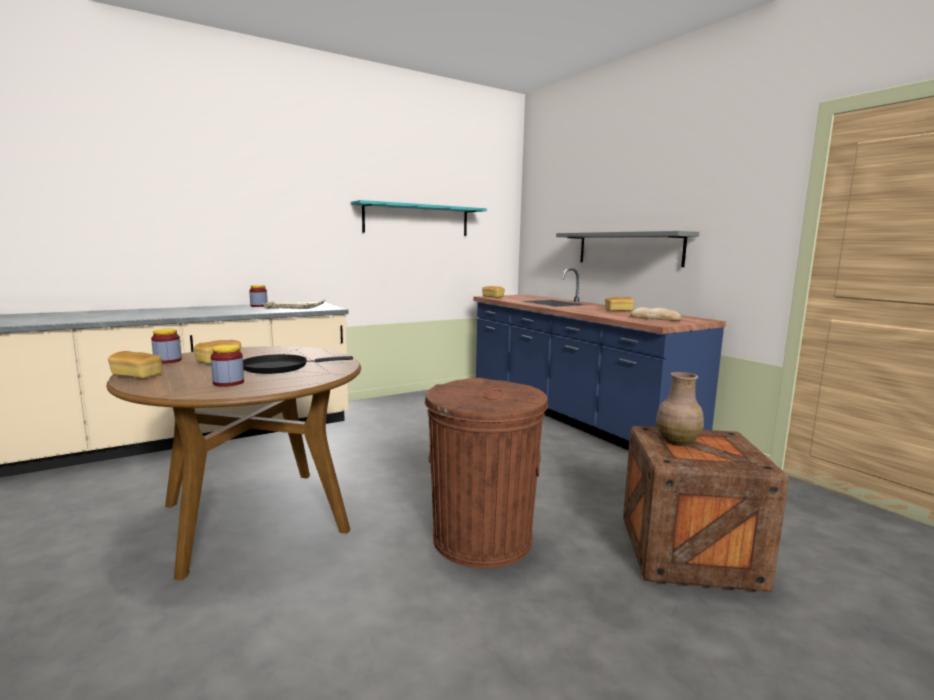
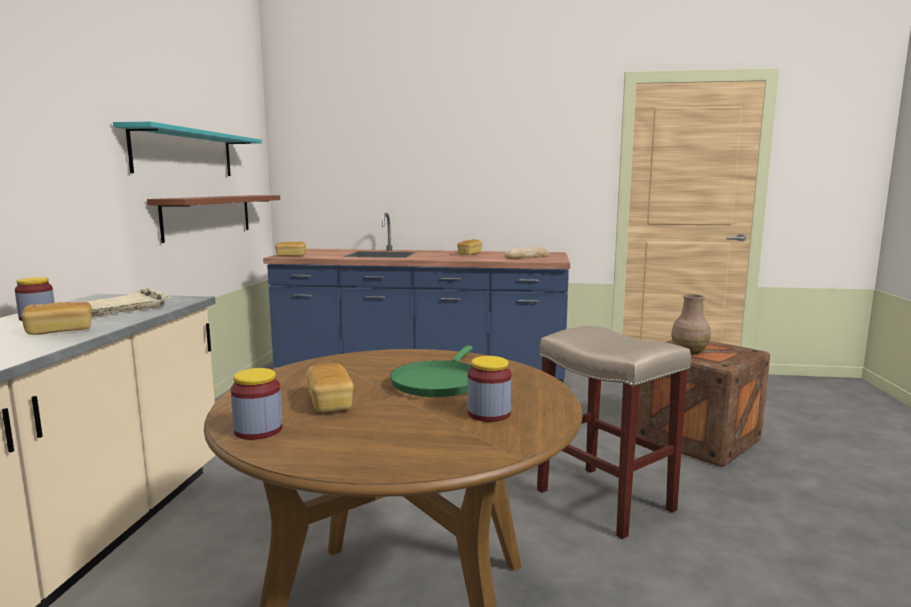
camera: 50 degrees left, 0 degrees up
bread [108,351,162,378] -> bread moved to [21,302,92,335]
black frying pan [243,354,353,374] -> green frying pan [390,346,473,397]
brown trash can [425,378,548,568] -> beige stool [537,326,691,539]
grey shelf [556,231,699,267] -> none
none -> brown shelf [147,195,280,243]

